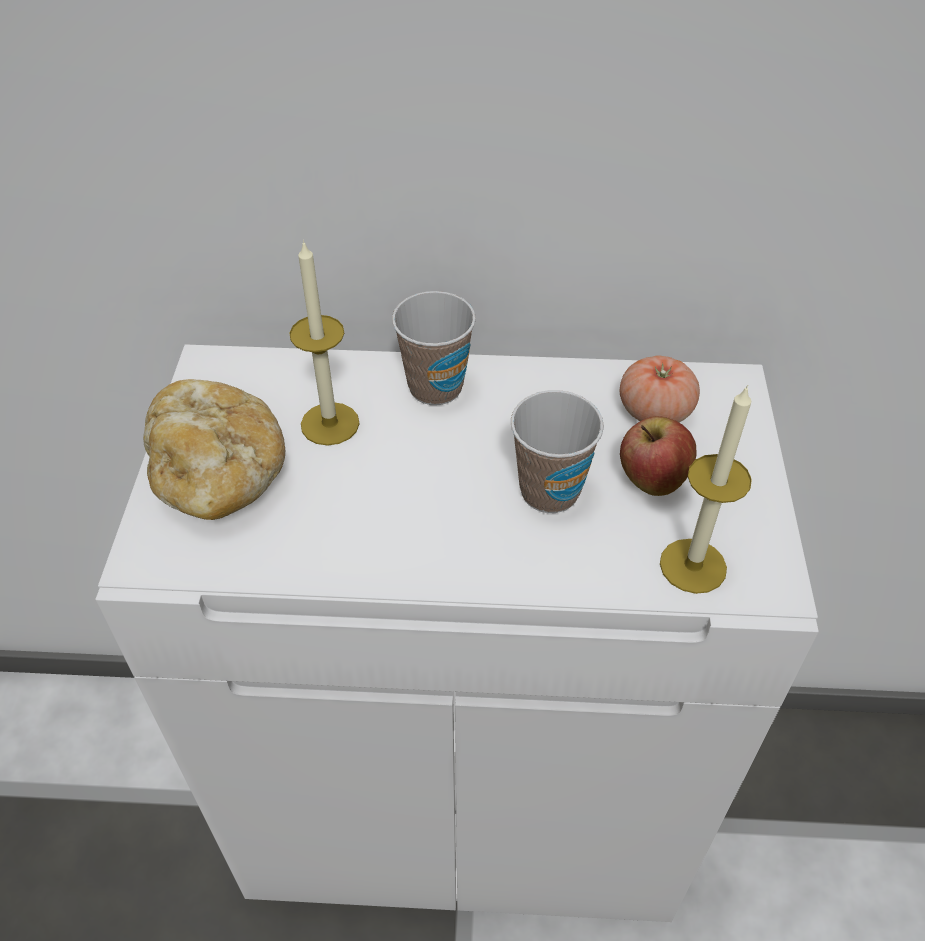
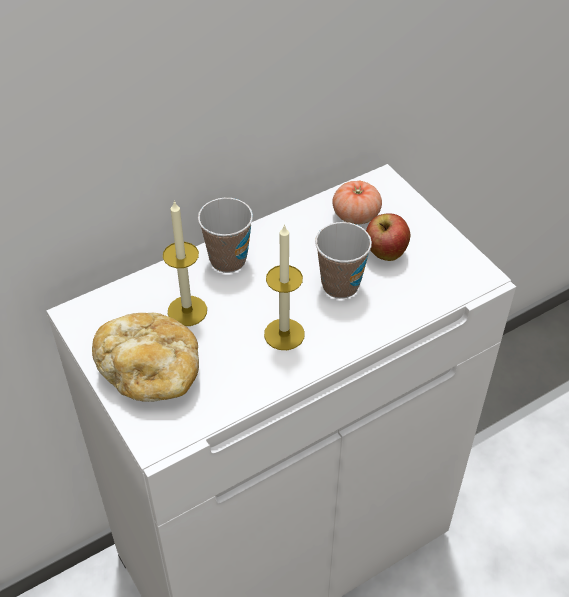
camera: 35 degrees left, 0 degrees up
candle [660,385,752,594] -> candle moved to [264,224,305,350]

